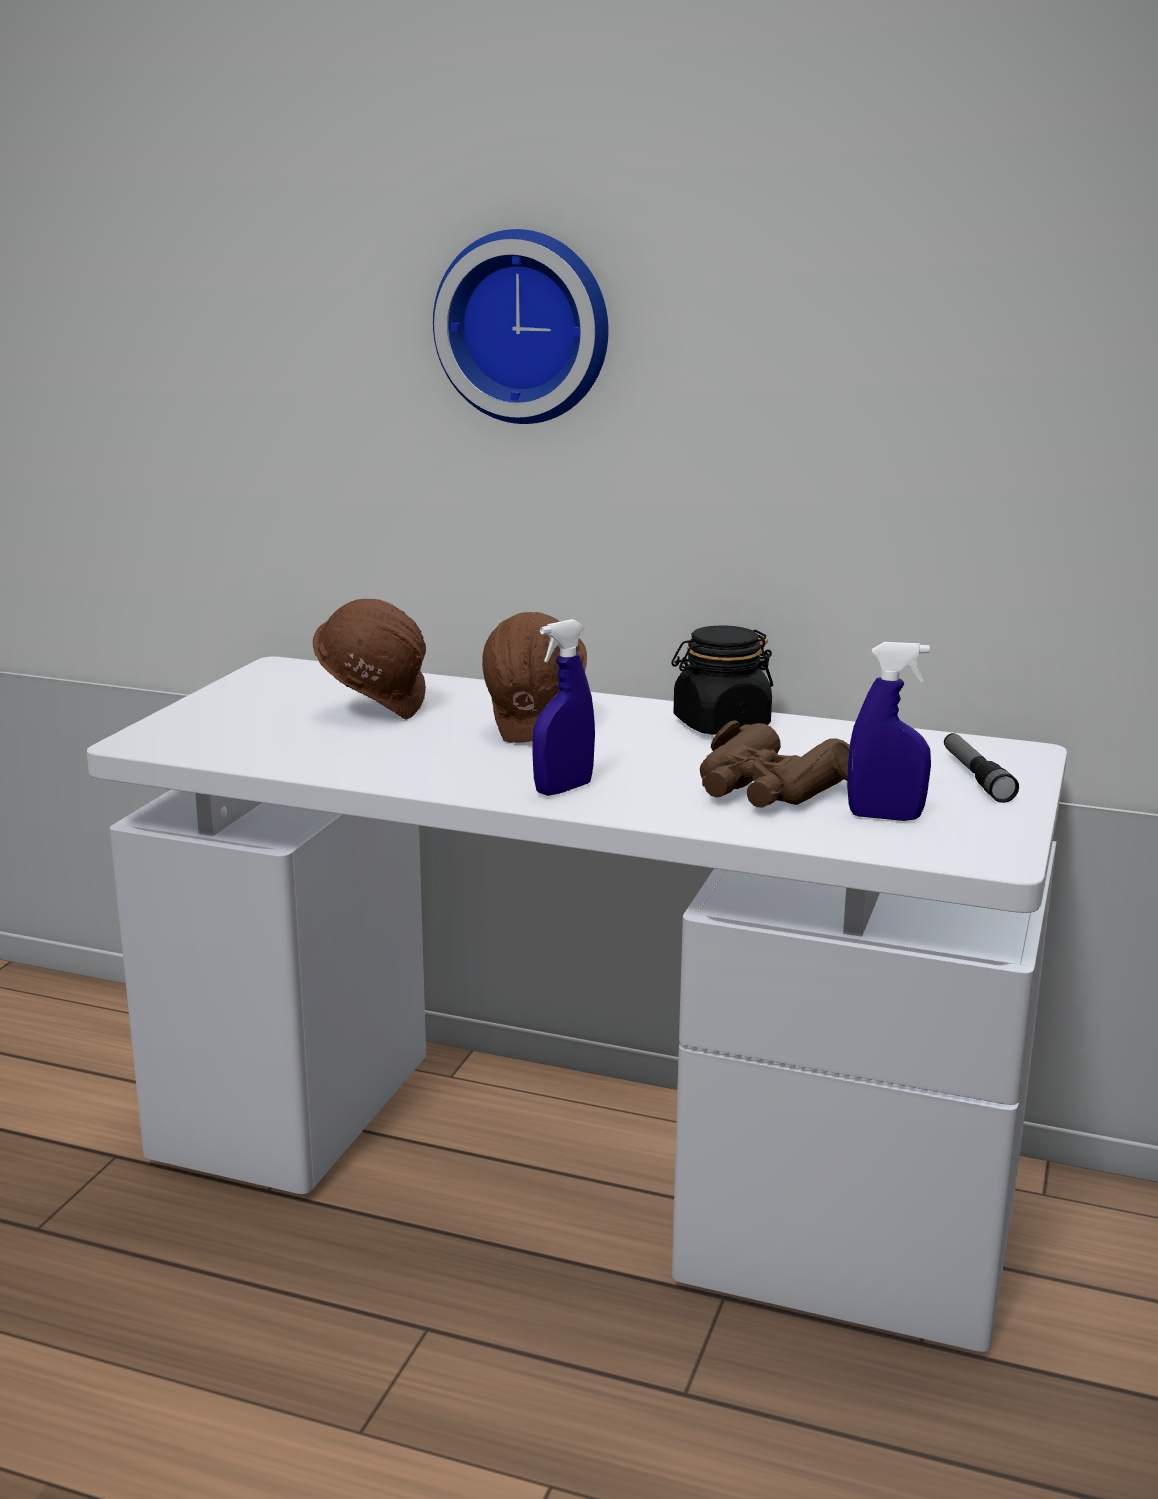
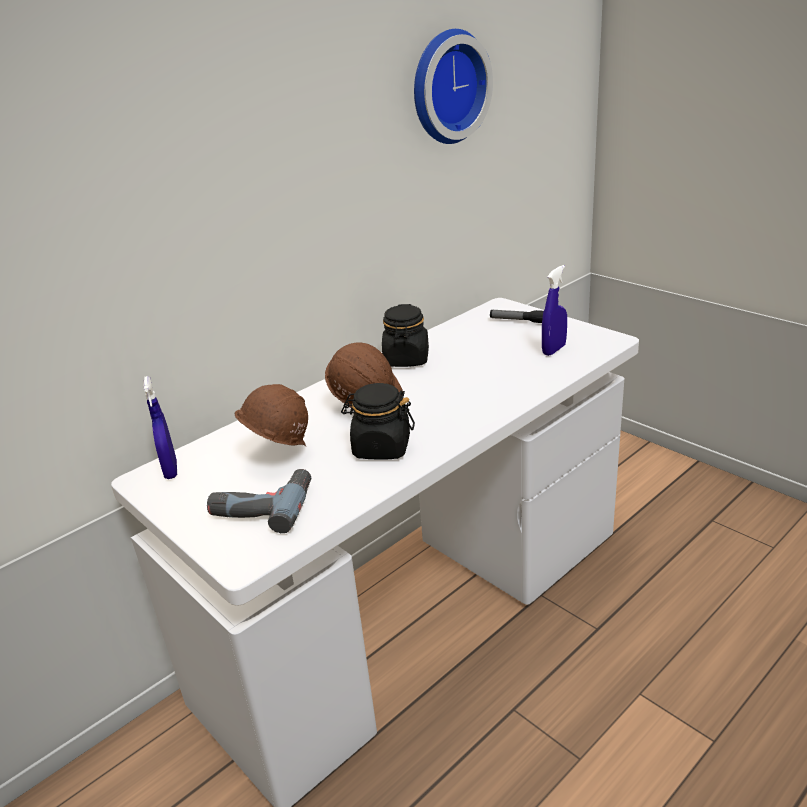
camera: 60 degrees left, 10 degrees up
wall clock [433,229,609,424] -> wall clock moved to [414,29,493,144]
blue spray bottle [532,619,595,796] -> blue spray bottle moved to [143,376,177,479]
brown binoculars [700,720,850,808] -> none
none -> power drill [207,469,311,533]
none -> black jar [341,383,415,460]

